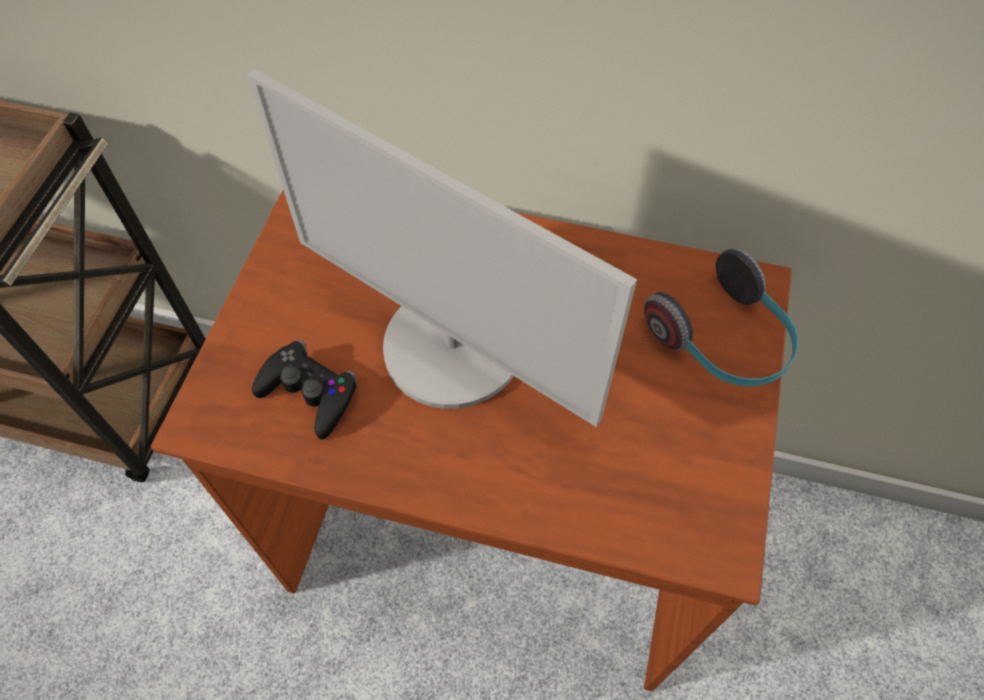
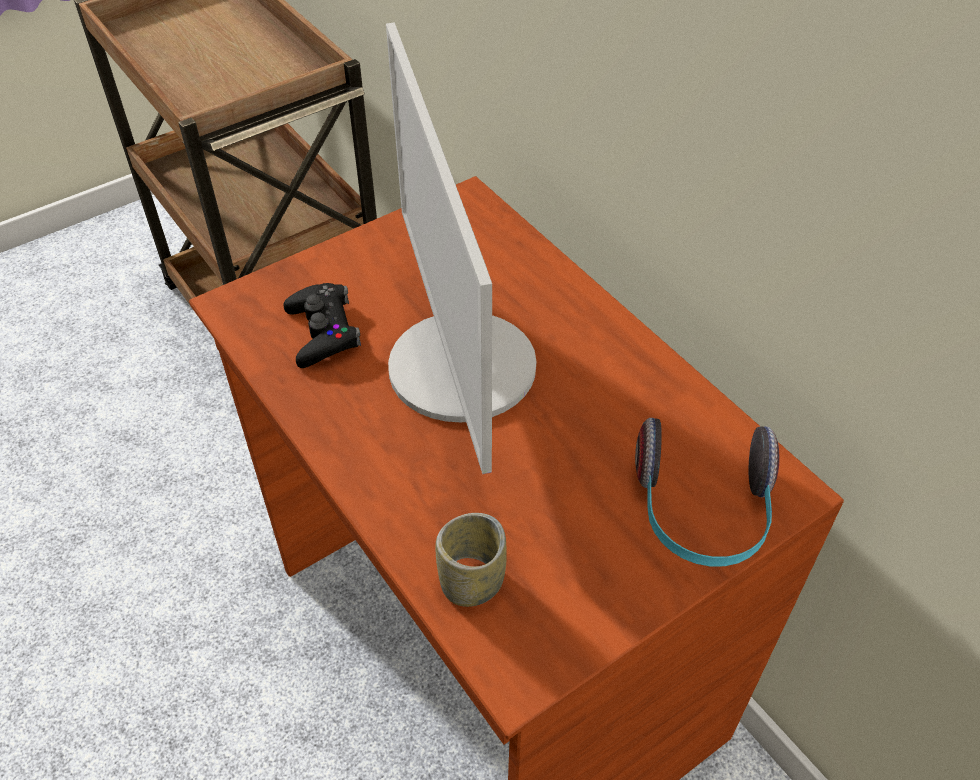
camera: 40 degrees right, 10 degrees down
none -> cup [435,513,506,607]

